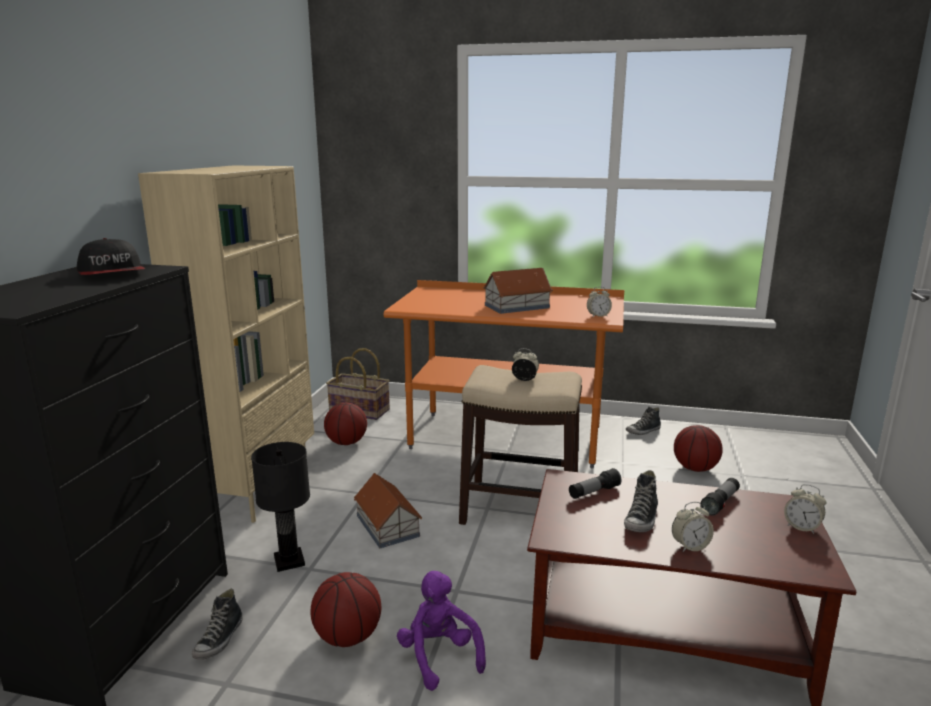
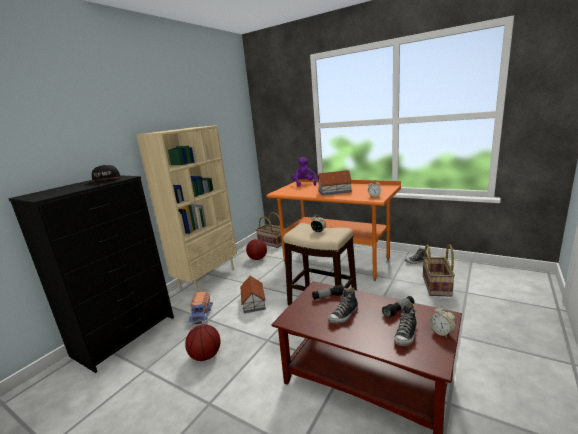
camera: 20 degrees right, 0 degrees up
shoe [192,589,243,660] -> shoe moved to [394,302,417,346]
black table lamp [251,442,310,572] -> toy truck [188,291,213,325]
purple plush toy [397,571,486,691] -> purple plush toy moved to [291,157,317,187]
alarm clock [672,502,714,552] -> none
basketball [674,425,723,472] -> basket [423,244,455,297]

